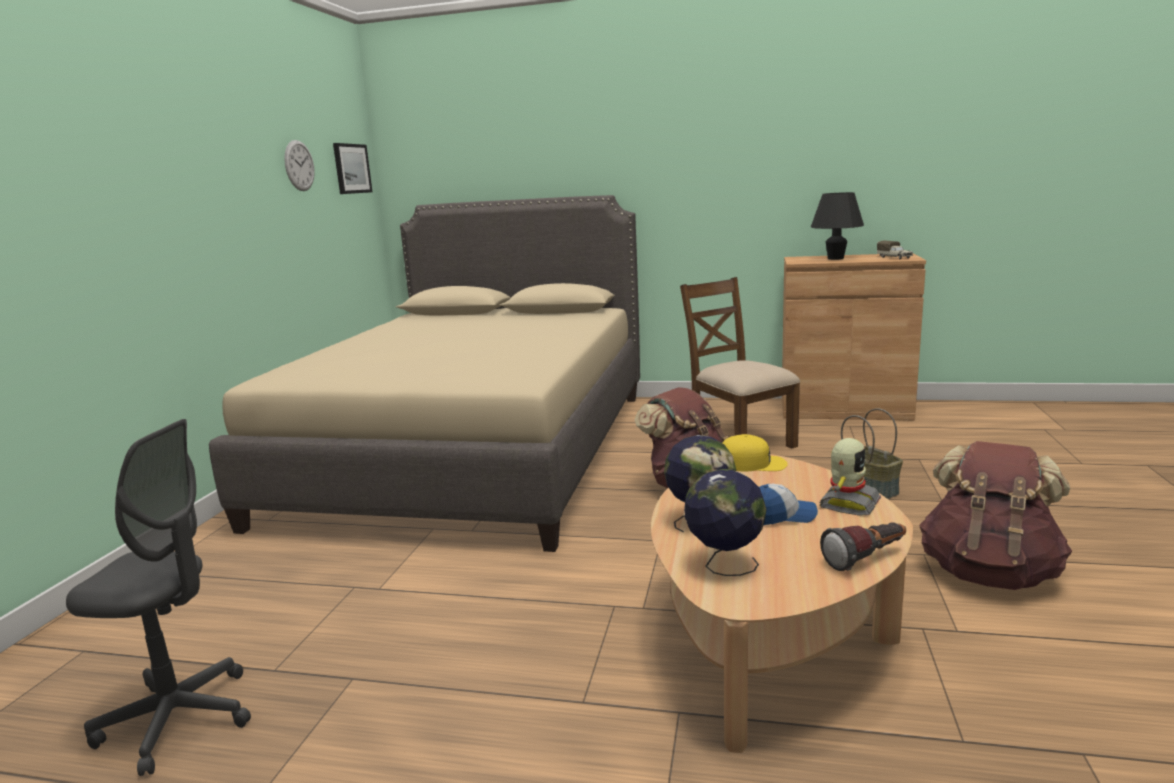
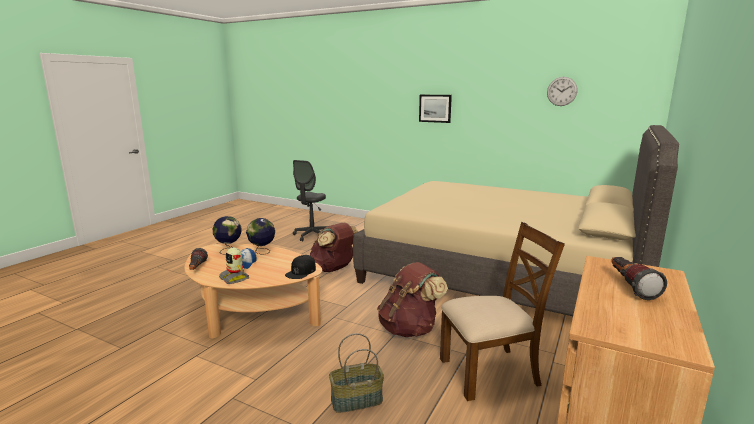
camera: 105 degrees right, 0 degrees up
picture [333,143,372,194] -> picture moved to [419,95,452,123]
yellow cap [723,434,788,471] -> black cap [285,255,316,279]
black table lamp [811,192,864,260] -> flashlight [611,257,667,300]
toy truck [877,240,913,259] -> none
brown backpack [919,441,1072,590] -> brown backpack moved to [310,223,359,272]

